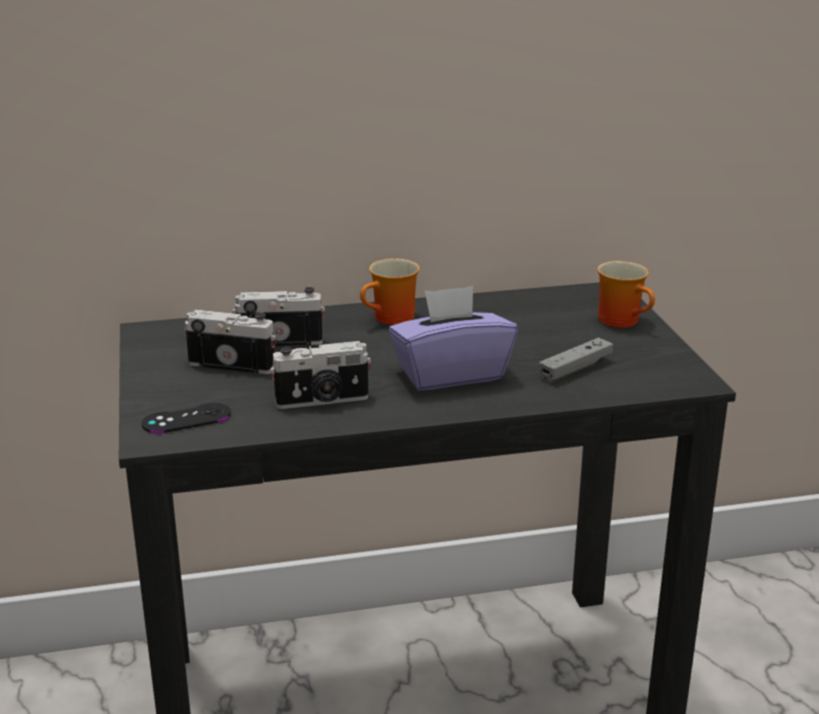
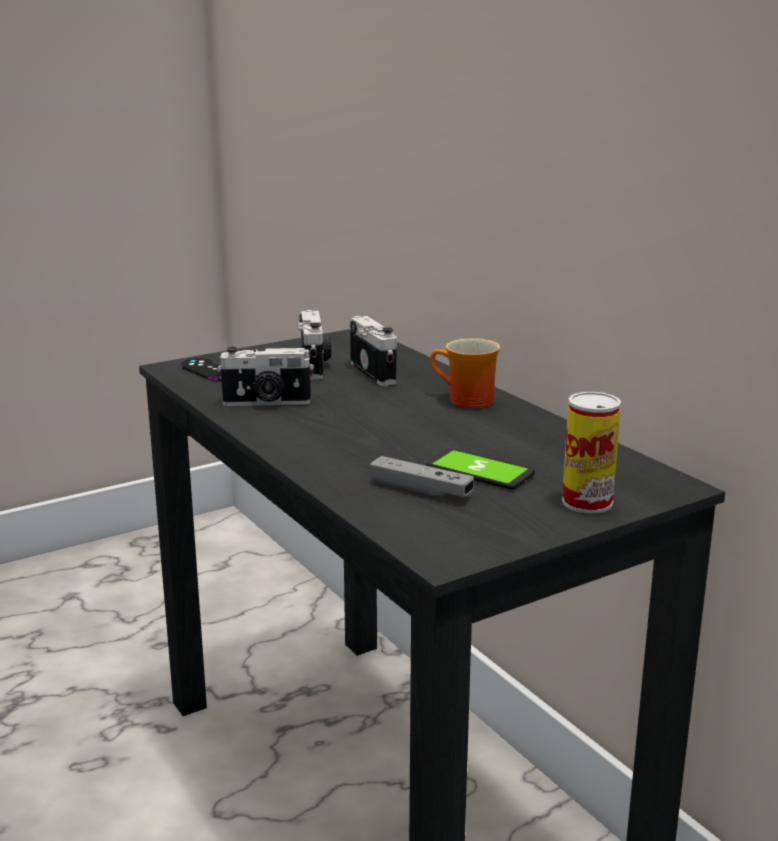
camera: 70 degrees right, 5 degrees down
camera [270,341,372,409] -> camera turned 60 degrees counterclockwise [217,347,314,406]
purple tissue box [389,286,518,391] -> none
mug [597,261,655,328] -> can [562,392,621,514]
none -> phone [426,449,535,490]

